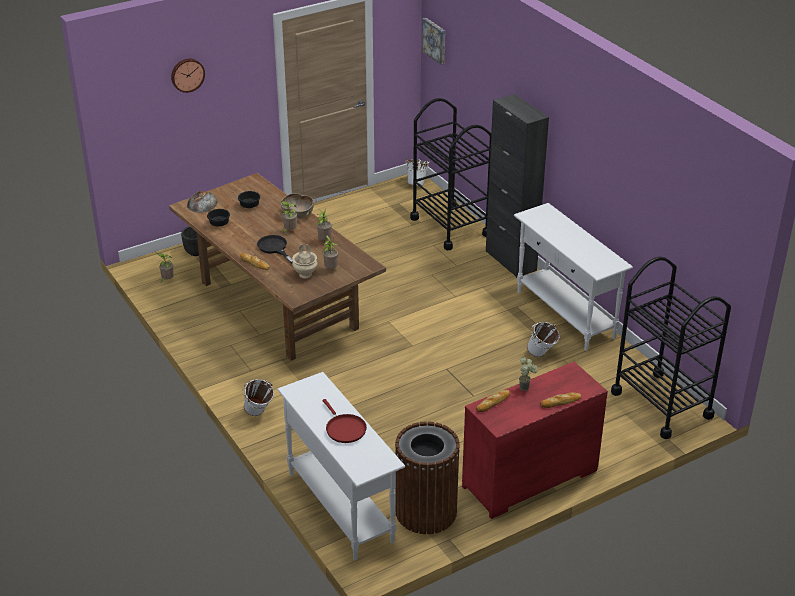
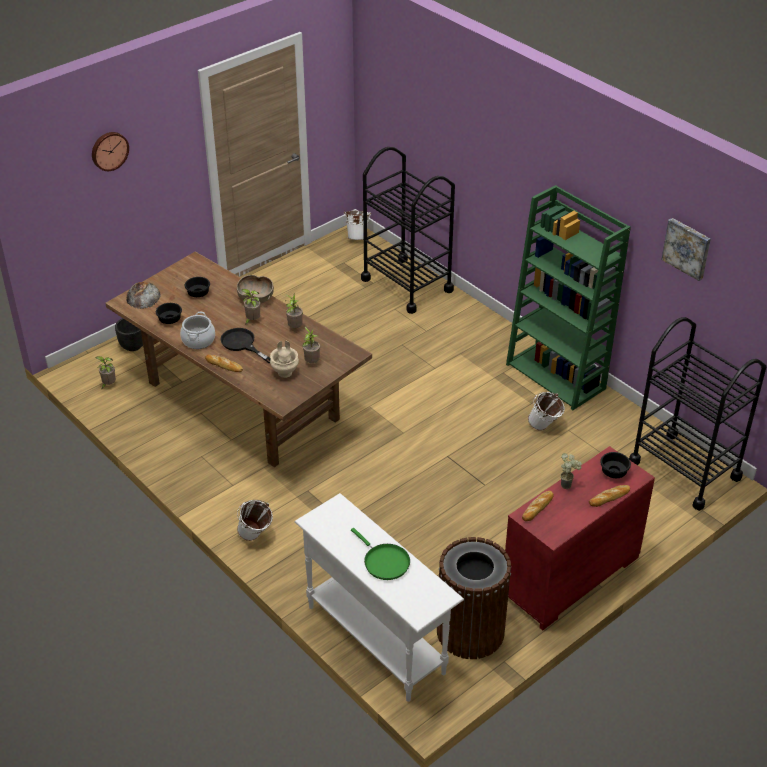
camera: 10 degrees left, 5 degrees up
red frying pan [322,399,367,443] -> green frying pan [351,528,410,580]
picture [422,18,445,64] -> picture moved to [661,218,711,281]
black cabinet [486,94,549,278] -> none
white console table [514,203,633,351] -> green bookcase [506,185,631,410]
none -> cooking pot [180,312,215,349]
none -> black bowl [600,452,631,478]

